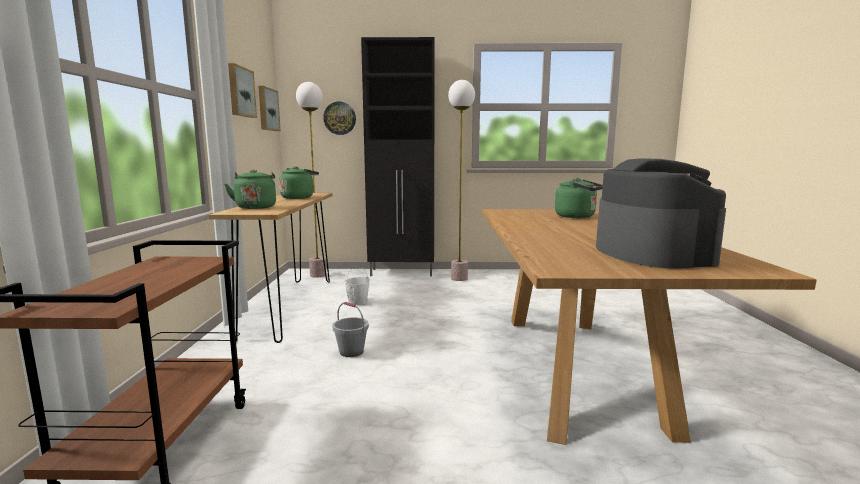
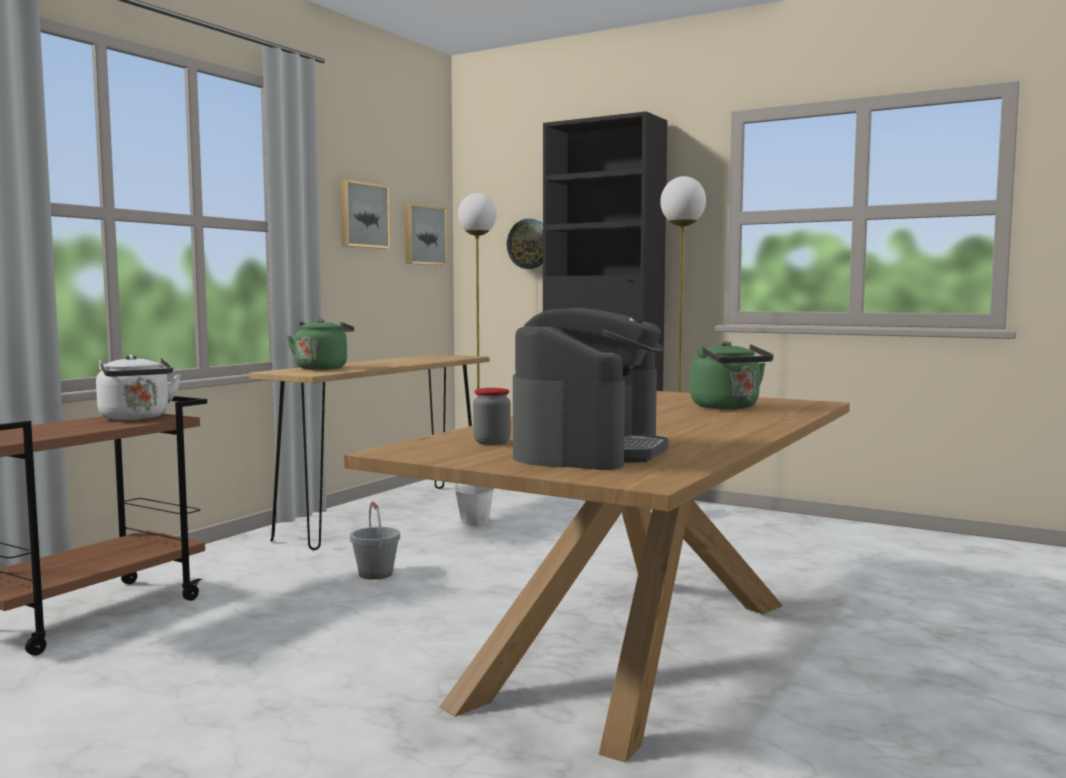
camera: 30 degrees right, 5 degrees down
green kettle [279,166,319,199] -> none
none -> white kettle [96,354,181,420]
none -> jar [473,388,511,445]

